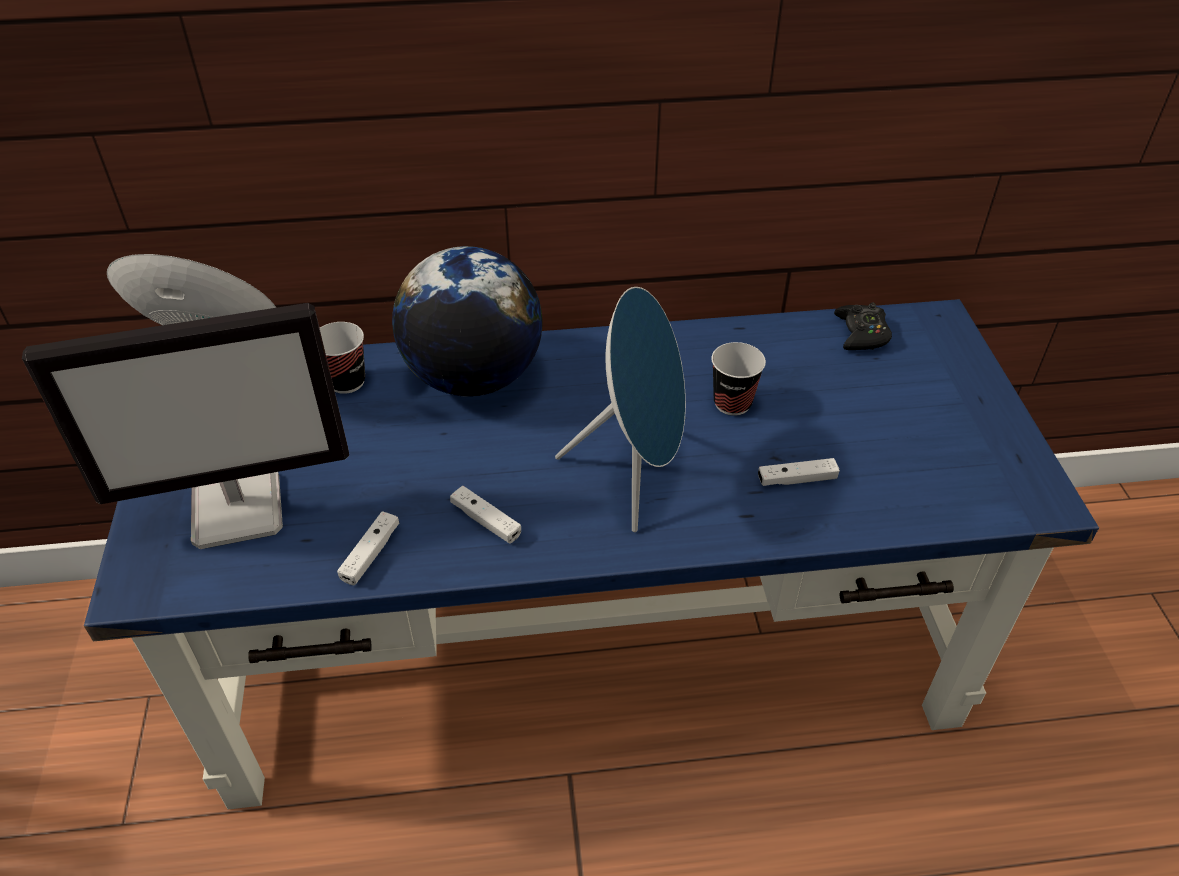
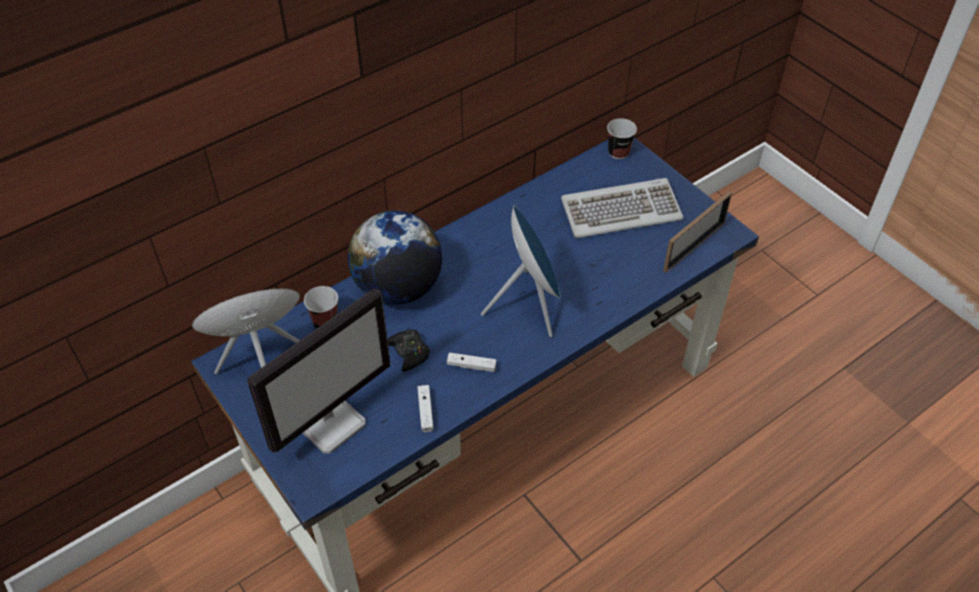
camera: 30 degrees left, 5 degrees up
cup [711,342,766,416] -> cup moved to [607,118,637,159]
white game controller [758,458,840,486] -> none
black game controller [834,302,892,350] -> black game controller moved to [387,330,430,372]
none -> keyboard [561,178,684,238]
none -> picture frame [663,191,732,273]

